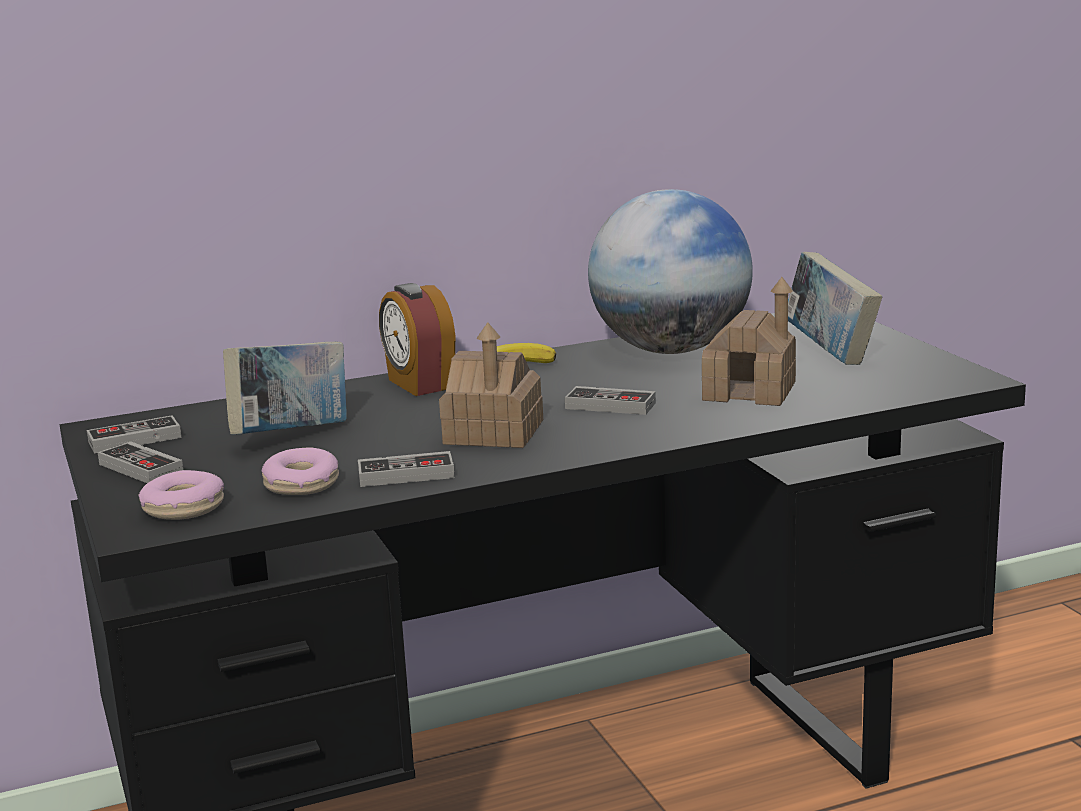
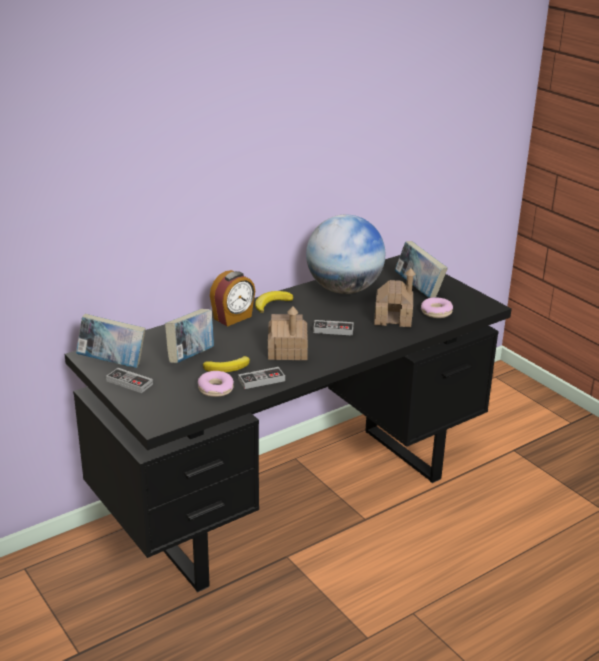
camera: 15 degrees left, 10 degrees up
game controller [87,415,182,453] -> book [76,314,146,368]
donut [138,470,224,520] -> donut moved to [421,297,453,318]
alarm clock [379,283,455,396] -> alarm clock turned 90 degrees counterclockwise [210,270,255,327]
none -> banana [203,356,250,372]

